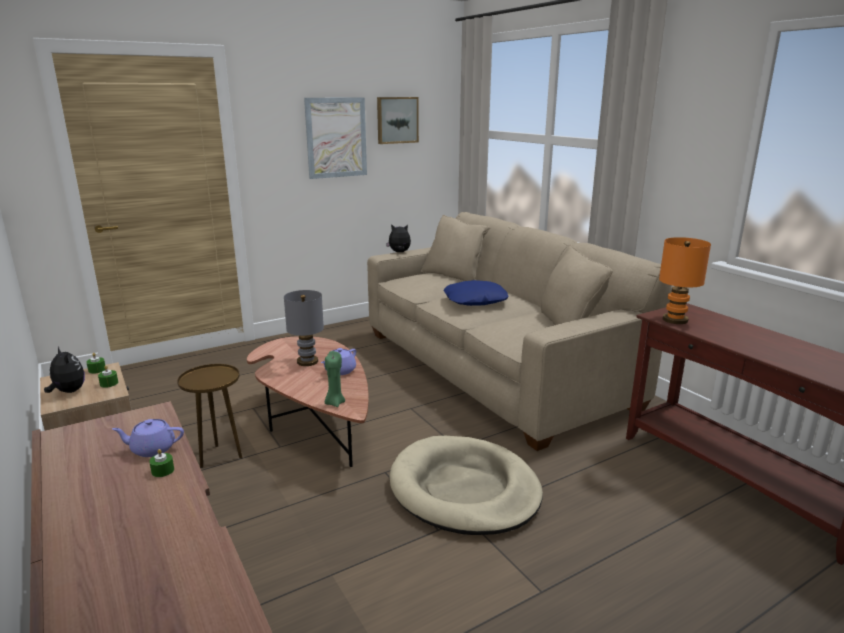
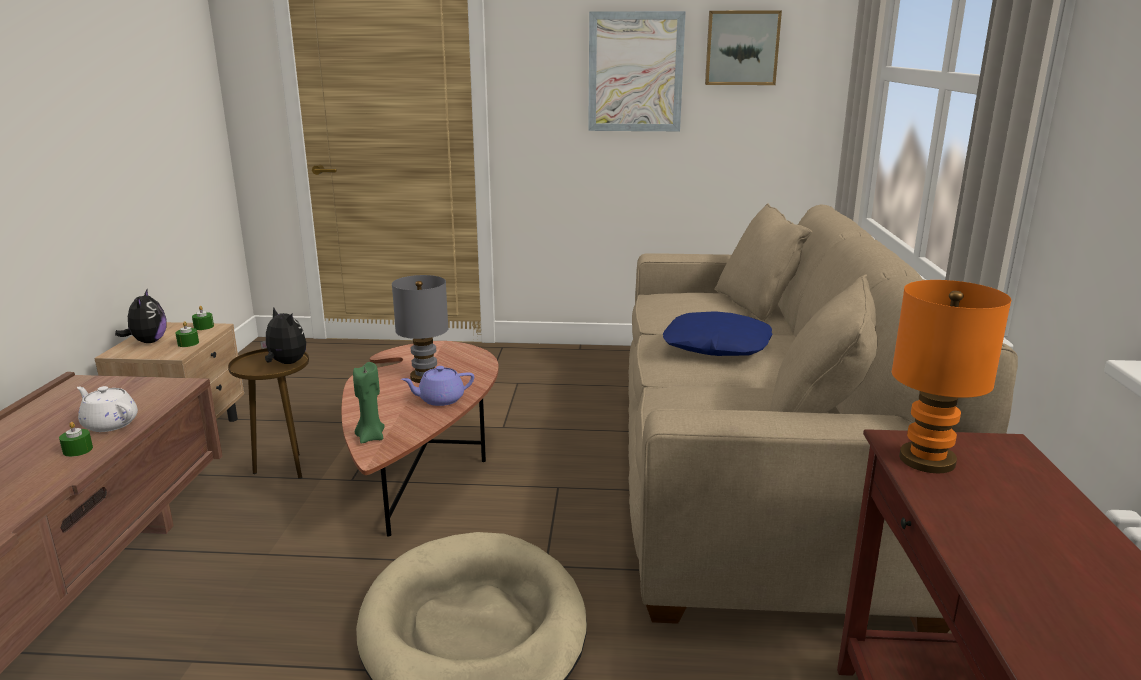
camera: 35 degrees right, 0 degrees up
purple teapot [112,419,184,457] -> white teapot [77,386,138,432]
plush toy [386,224,411,252] -> plush toy moved to [260,308,306,364]

